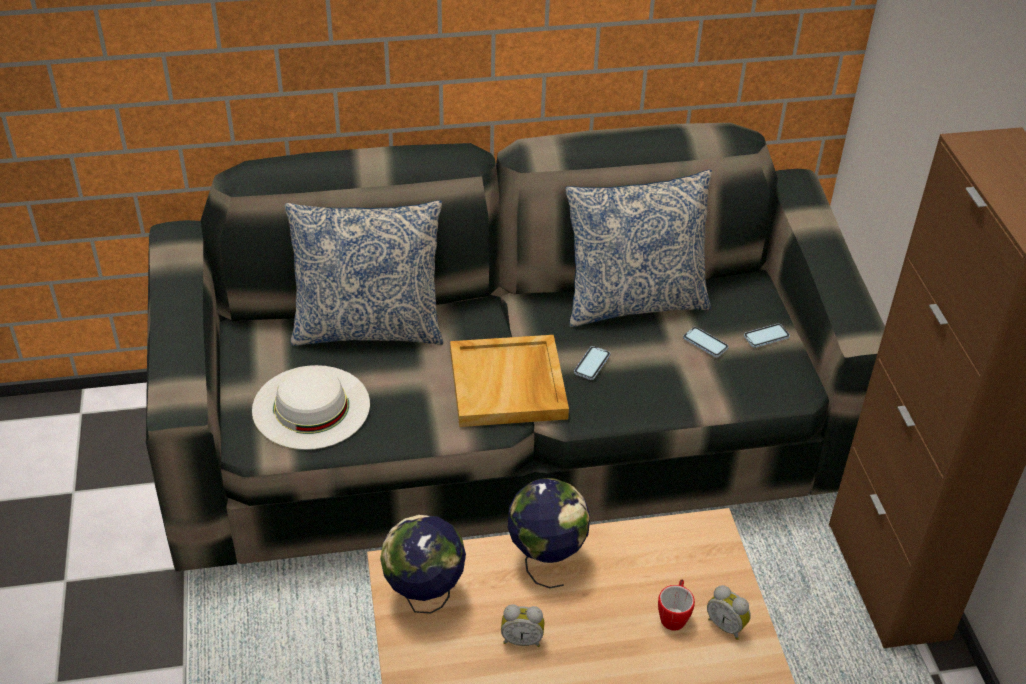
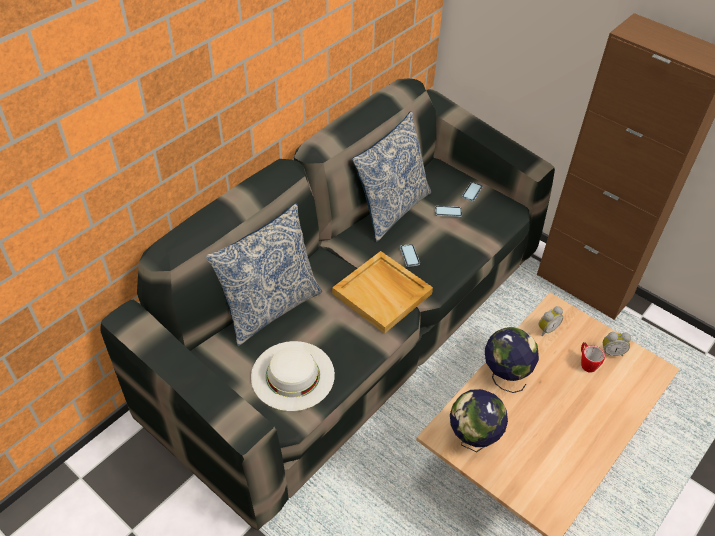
camera: 40 degrees left, 5 degrees up
alarm clock [501,604,544,647] -> alarm clock moved to [538,306,563,336]

